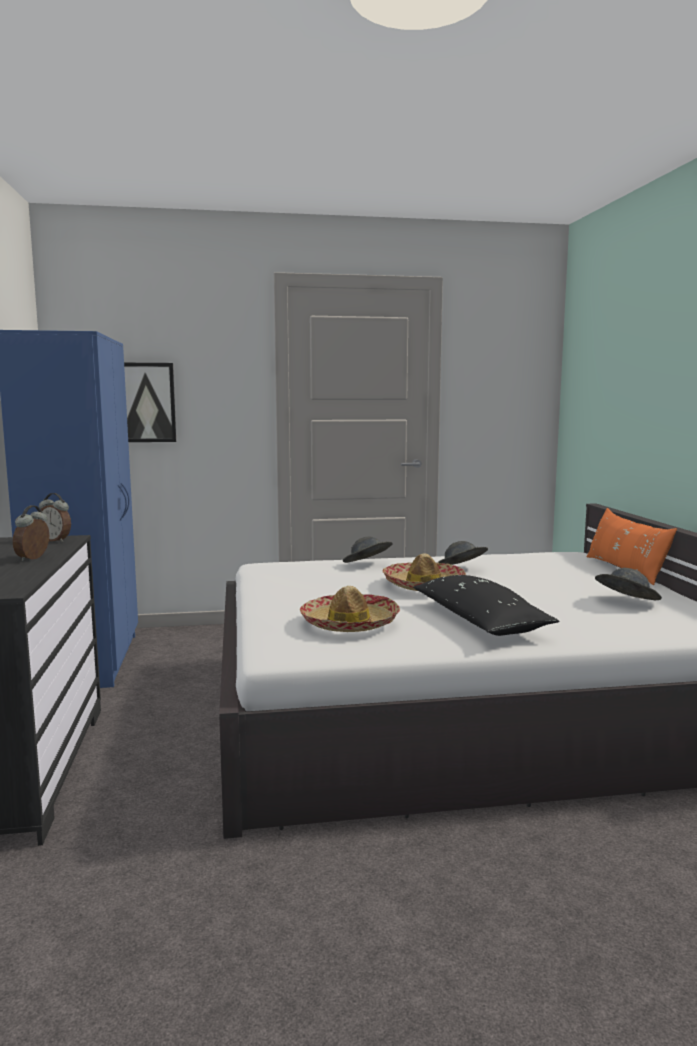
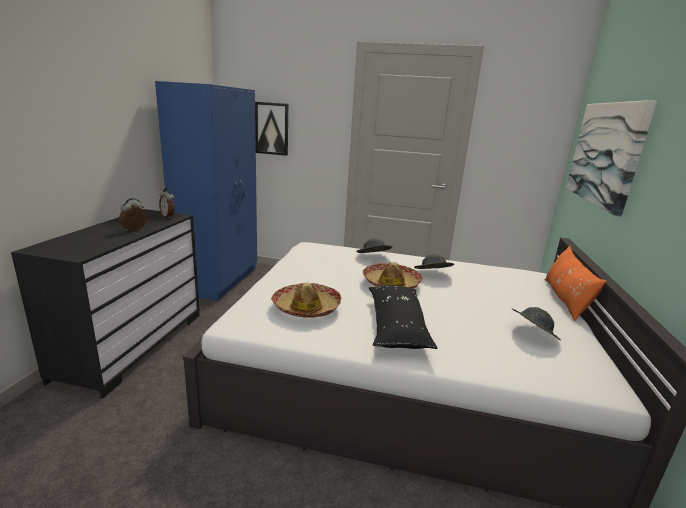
camera: 20 degrees right, 10 degrees up
none -> picture [566,100,657,216]

